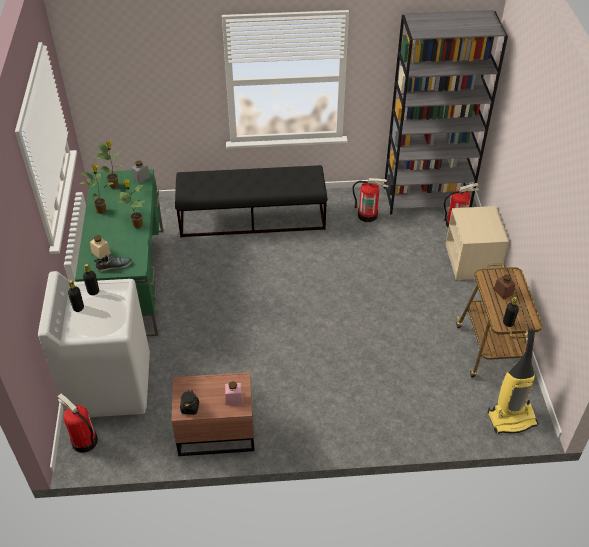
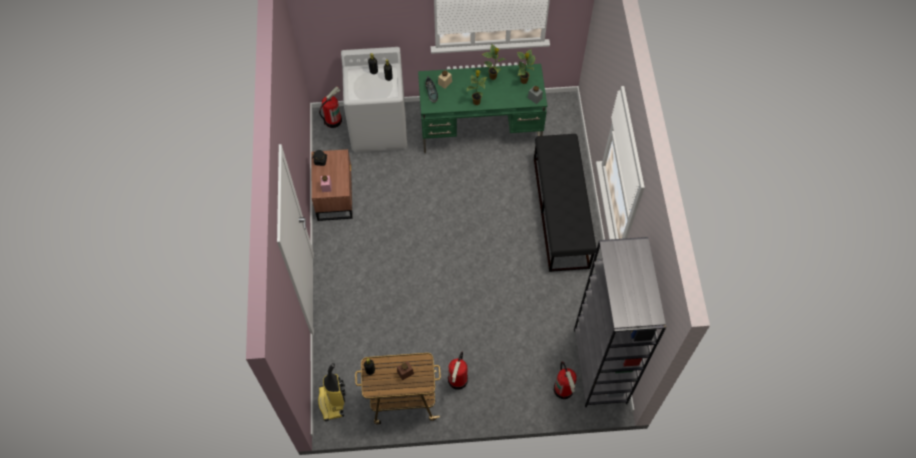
camera: 90 degrees right, 15 degrees up
fire extinguisher [352,178,389,222] -> fire extinguisher moved to [448,352,468,390]
beige nightstand [445,206,510,281] -> none

